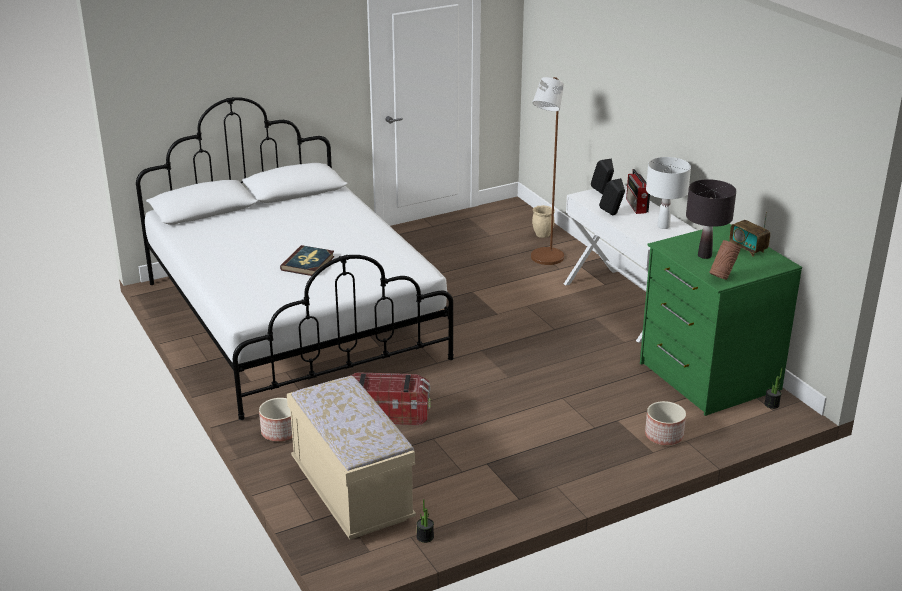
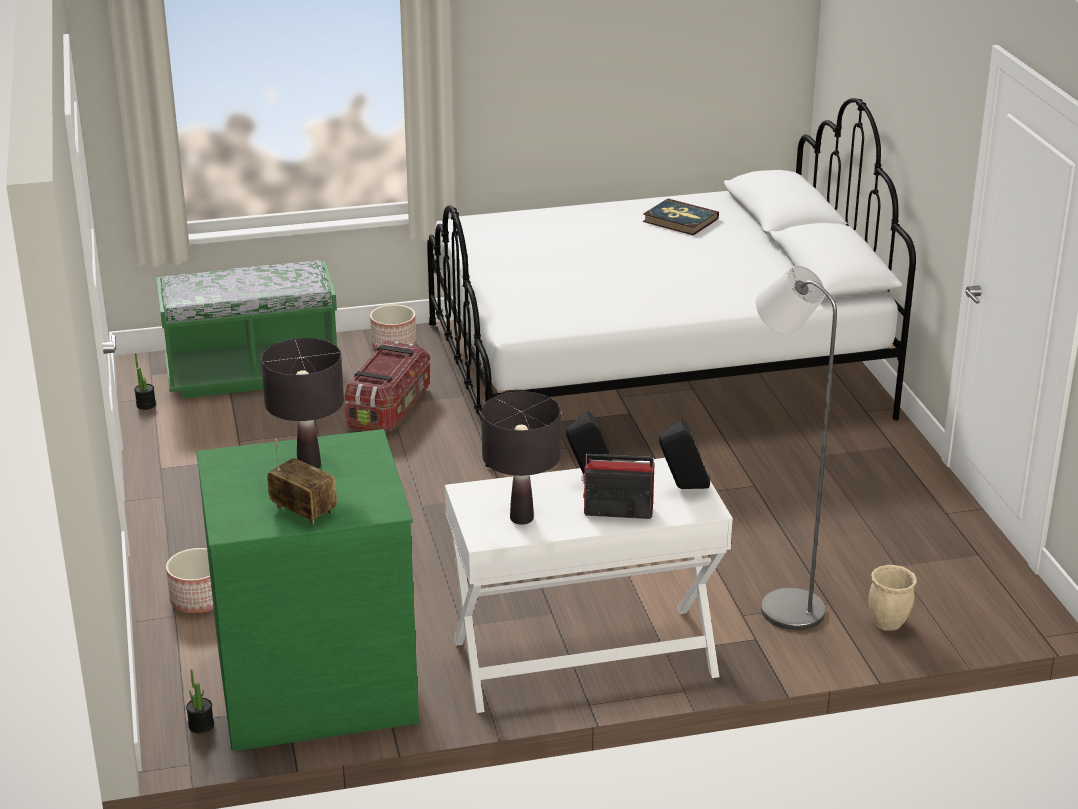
camera: 105 degrees right, 0 degrees up
book [280,245,335,276] -> book moved to [643,199,719,235]
beige bench [287,376,416,540] -> green bench [156,260,337,398]
brown floor lamp [531,77,564,265] -> grey floor lamp [756,266,837,630]
white table lamp [646,157,691,229] -> black table lamp [481,391,561,524]
brown vase [709,240,741,280] -> none
radio [729,212,770,257] -> radio turned 60 degrees clockwise [267,438,337,525]

